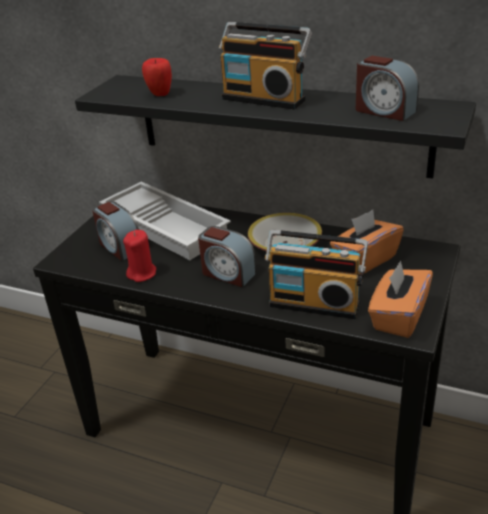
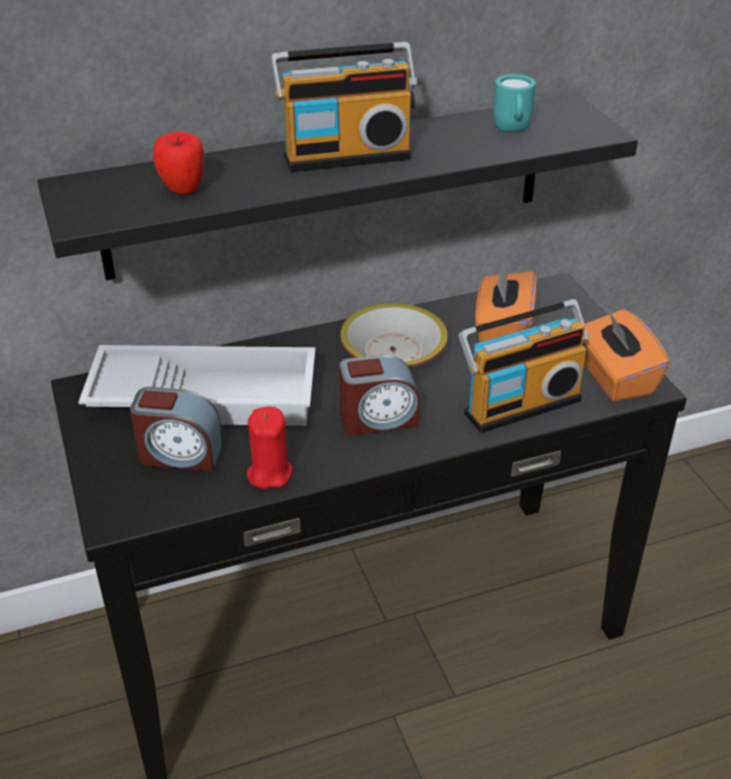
camera: 45 degrees left, 5 degrees up
alarm clock [356,56,419,121] -> turquoise mug [493,74,536,132]

